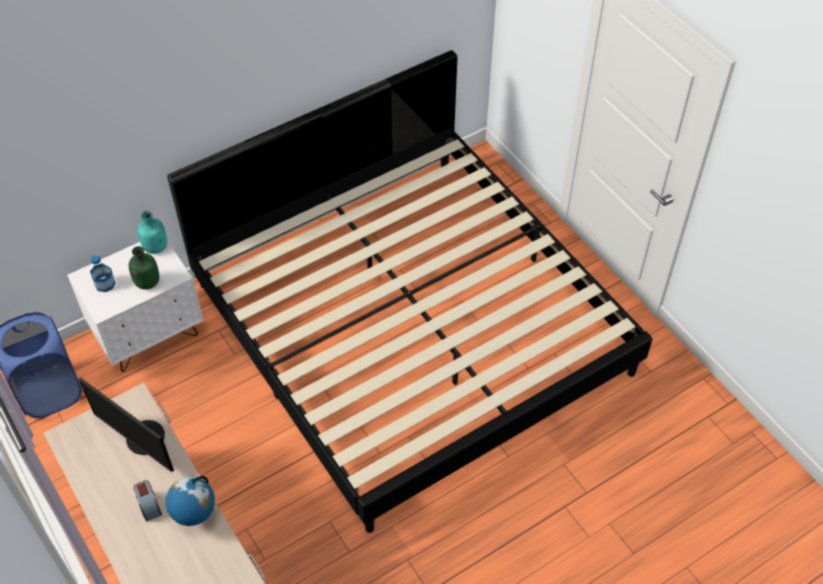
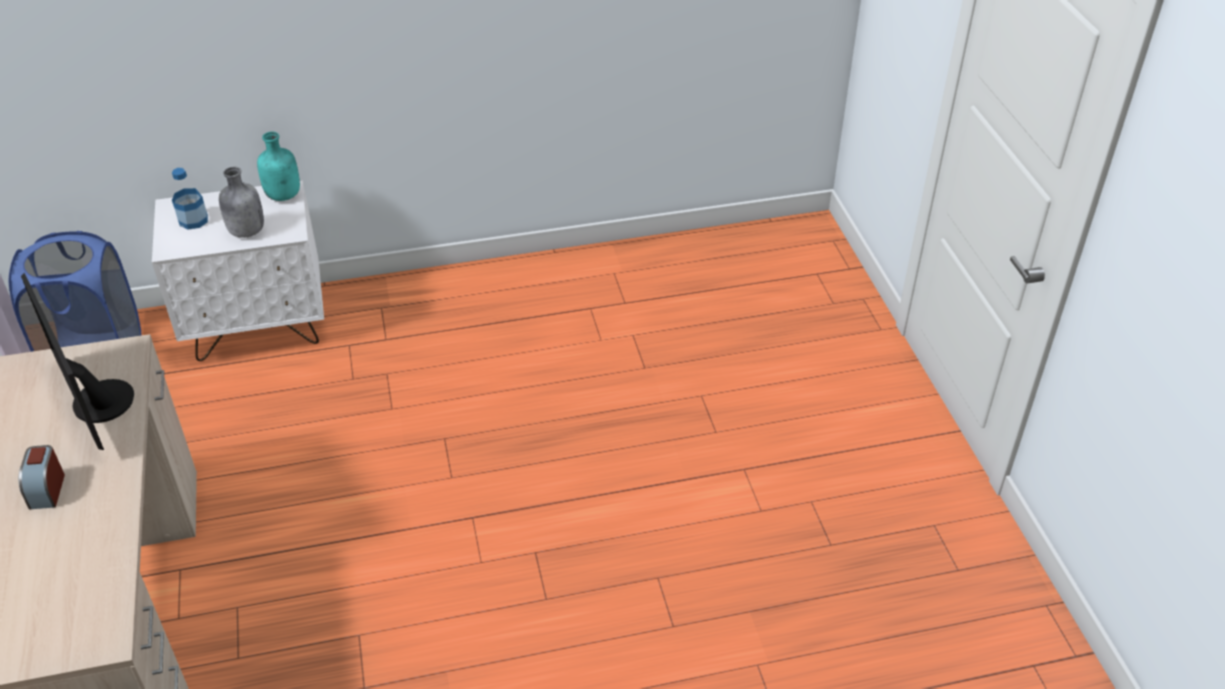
camera: 20 degrees right, 10 degrees down
green bottle [129,246,159,290] -> grey bottle [219,167,264,238]
globe [166,476,215,526] -> none
bed [167,50,653,533] -> none

